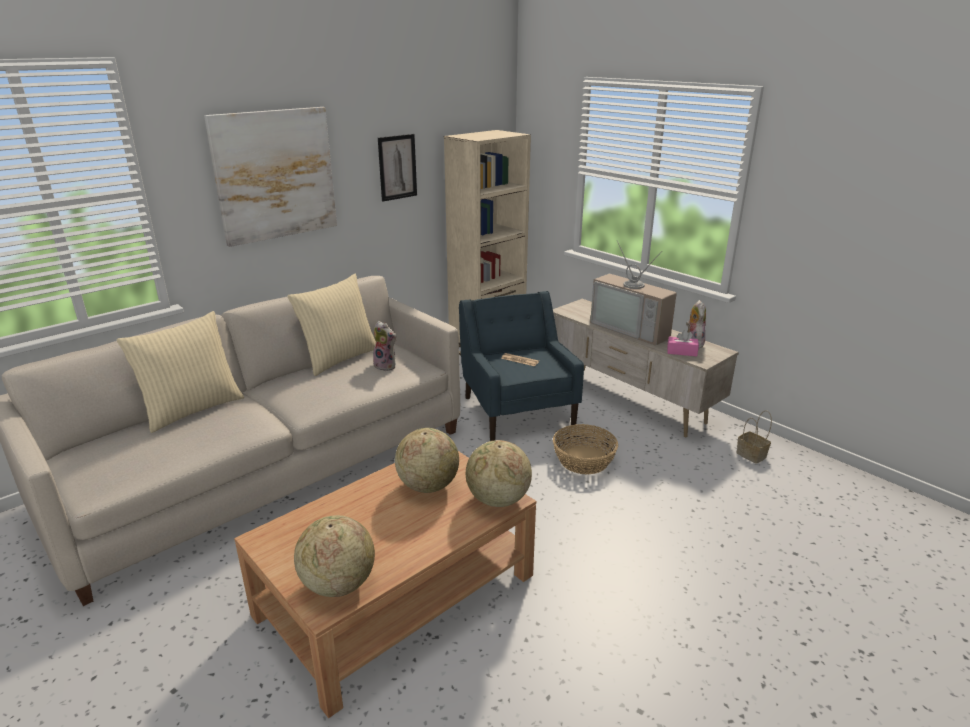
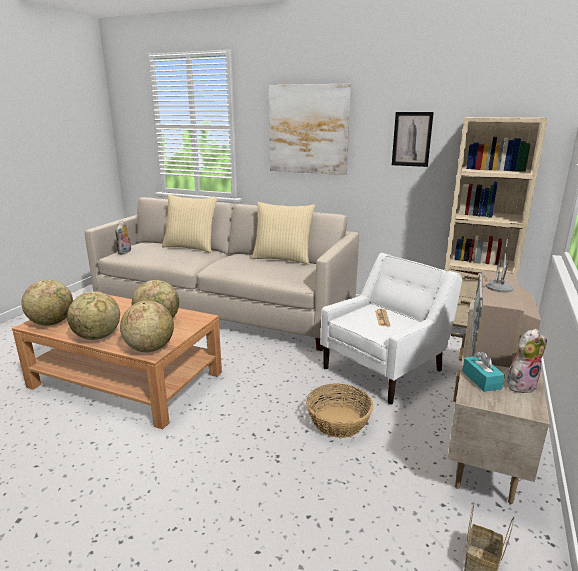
camera: 65 degrees right, 5 degrees down
plush toy [373,321,396,371] -> plush toy moved to [115,221,131,254]
blue armchair [459,291,584,441] -> white armchair [320,253,462,405]
pink tissue box [667,330,699,356] -> turquoise tissue box [462,351,505,392]
none -> globe [67,291,120,340]

